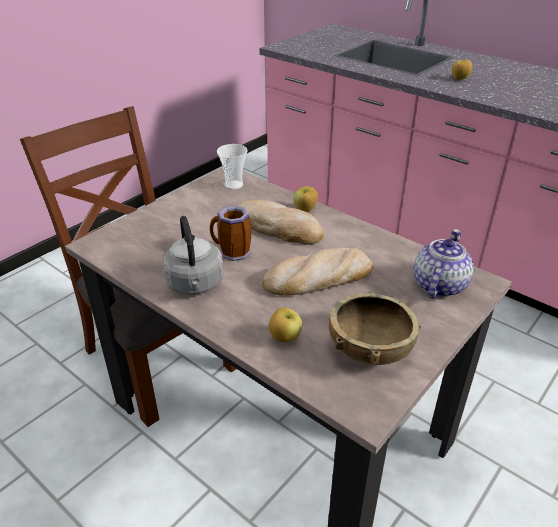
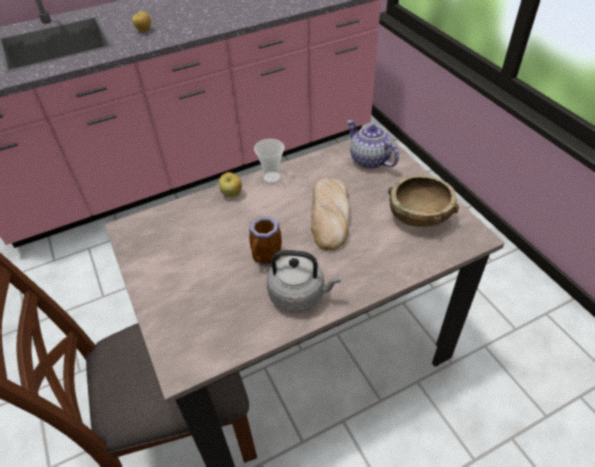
camera: 65 degrees left, 10 degrees up
cup [217,144,248,190] -> cup moved to [254,139,285,184]
bread [237,200,324,245] -> none
apple [269,308,302,343] -> none

